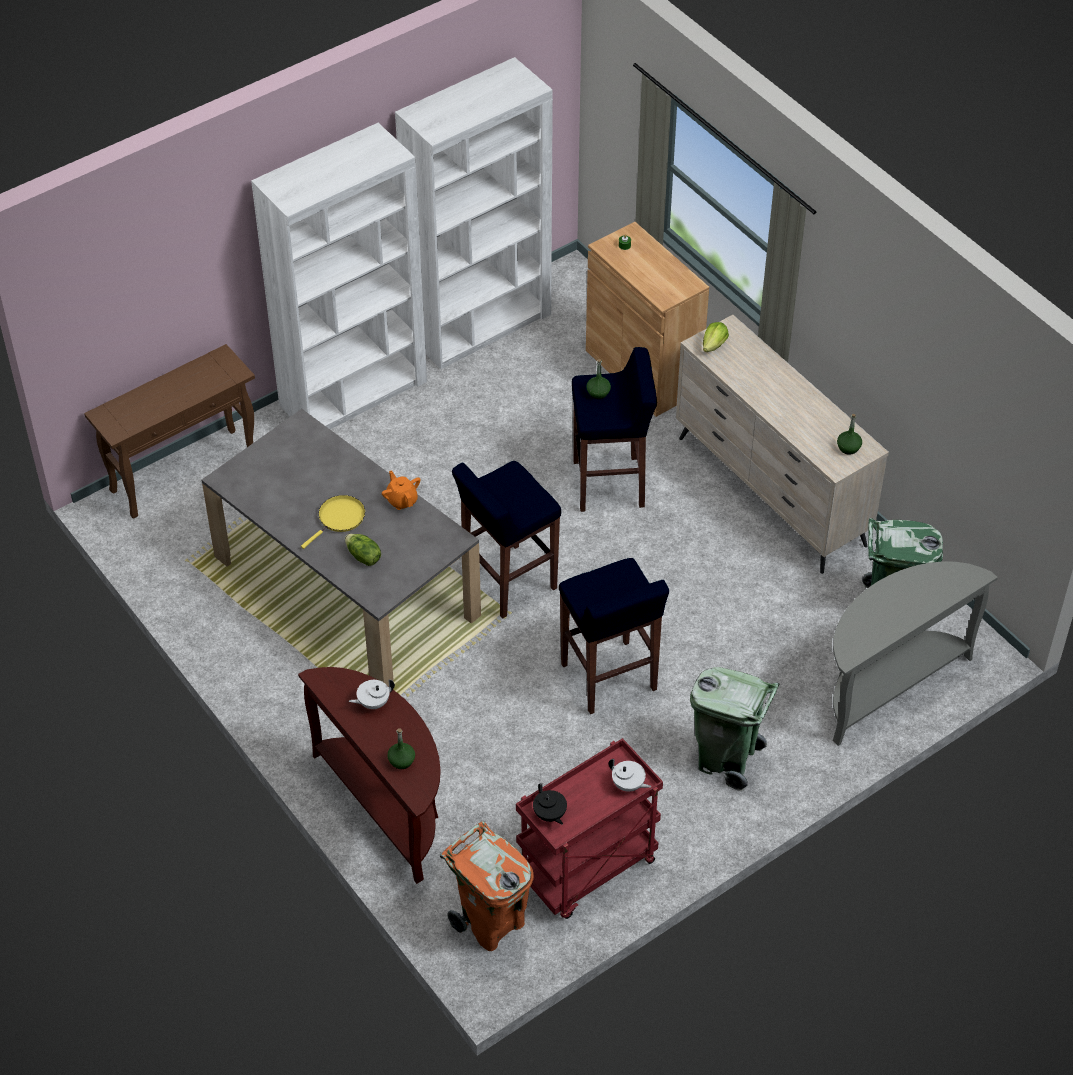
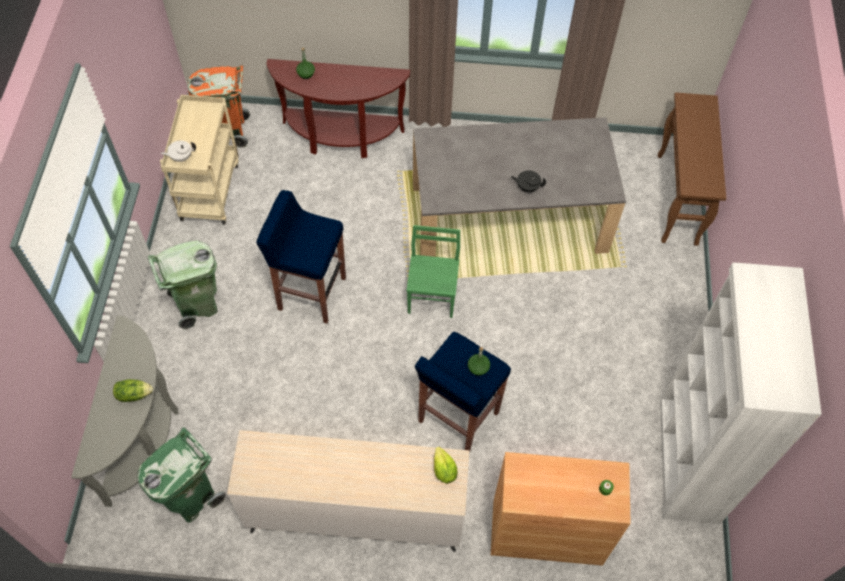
camera: 130 degrees right, 10 degrees up
white bookcase [251,123,427,429] -> none
yellow frying pan [301,495,365,549] -> none
lettuce [345,534,381,566] -> lettuce moved to [113,379,153,402]
white teapot [349,679,395,709] -> none
orange teapot [382,470,421,510] -> none
blue stool [452,461,561,619] -> green chair [406,225,460,318]
red cart [516,738,663,919] -> beige cart [160,95,239,225]
black teapot [533,783,567,825] -> black teapot moved to [511,171,546,192]
green bottle [837,414,862,455] -> none

